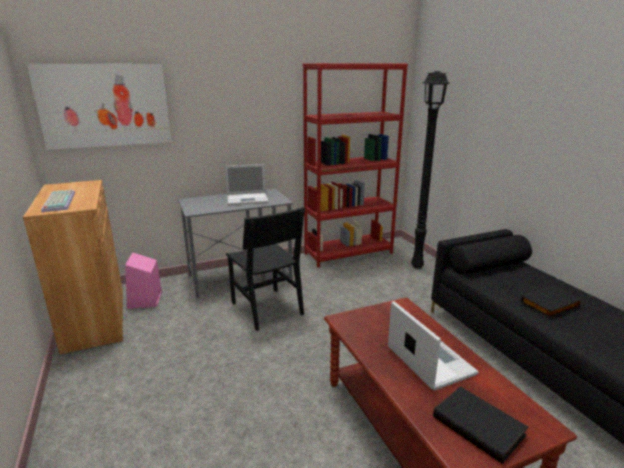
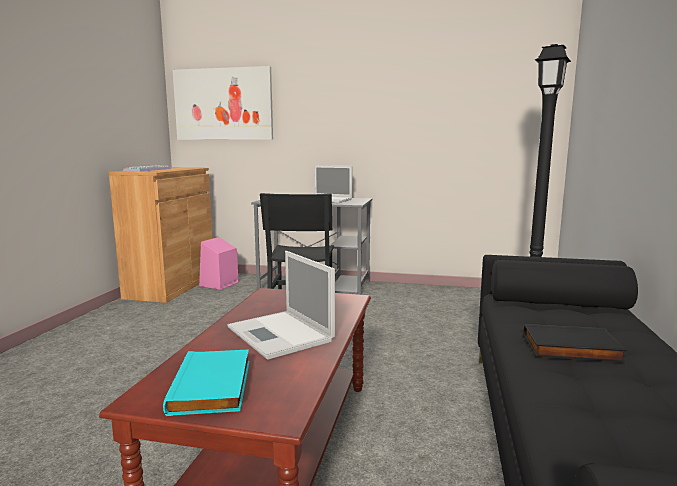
camera: 35 degrees right, 10 degrees down
red bookcase [303,63,408,267] -> none
laptop [388,301,479,391] -> laptop turned 135 degrees clockwise [227,251,335,360]
black book [433,386,529,464] -> turquoise book [163,349,250,416]

